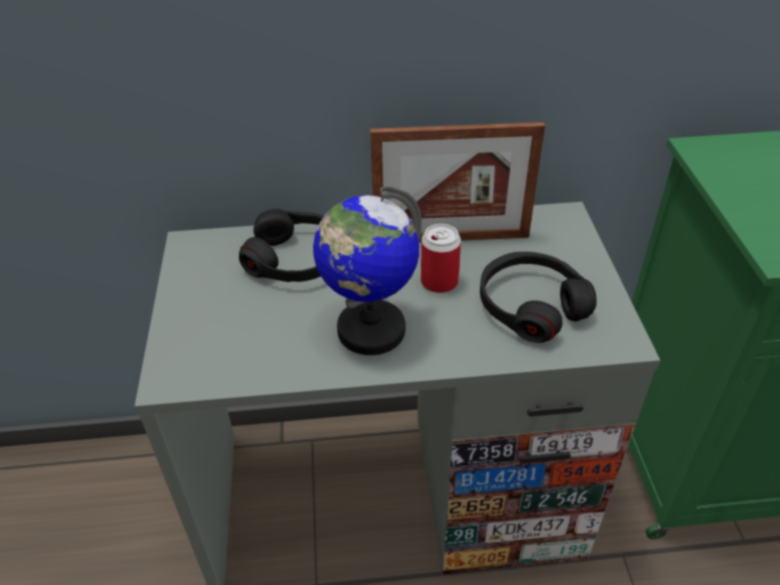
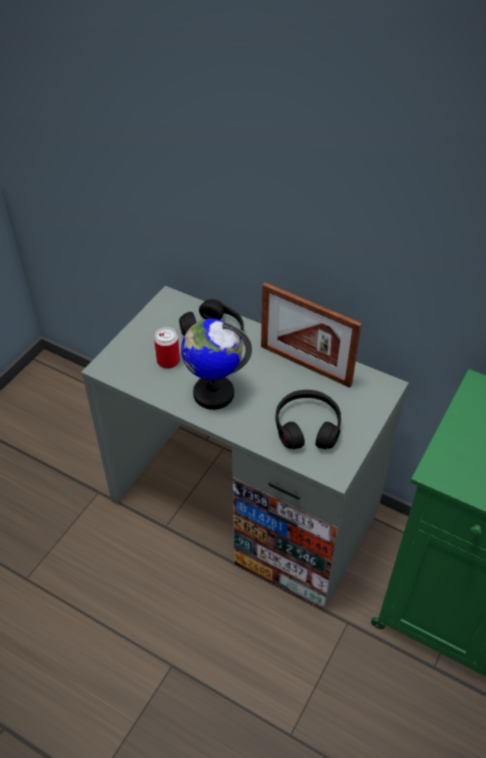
camera: 35 degrees right, 5 degrees up
can [421,224,461,293] -> can moved to [154,327,180,369]

